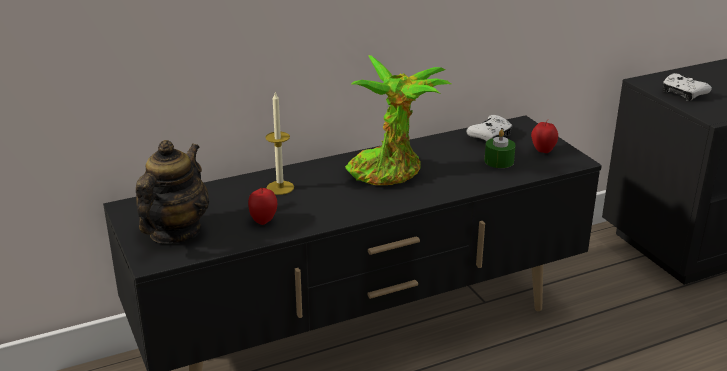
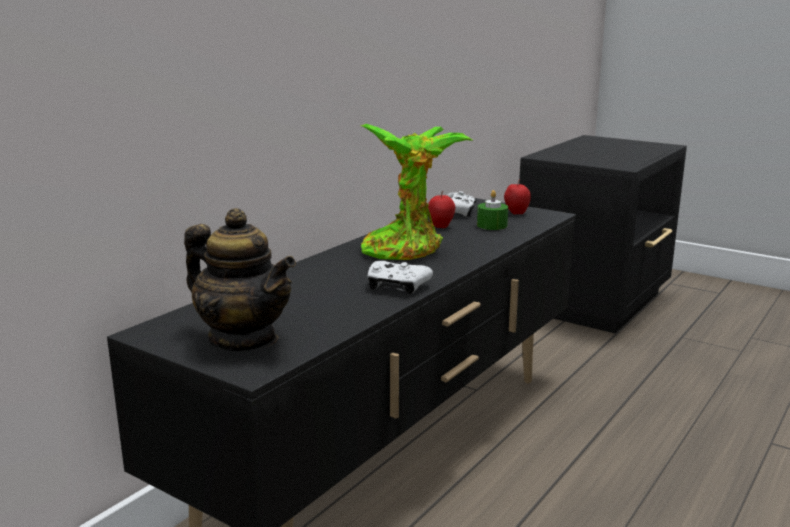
camera: 30 degrees left, 10 degrees down
teapot [136,140,209,244] -> teapot turned 135 degrees clockwise [184,208,296,351]
apple [248,187,277,225] -> apple moved to [428,191,455,228]
candle [265,91,294,195] -> none
white game controller [663,73,712,101] -> white game controller moved to [368,261,433,295]

